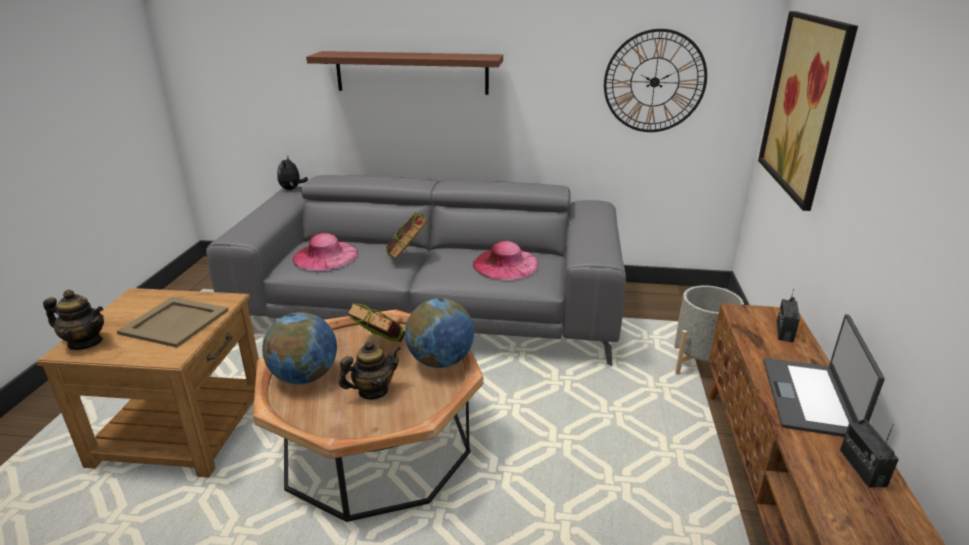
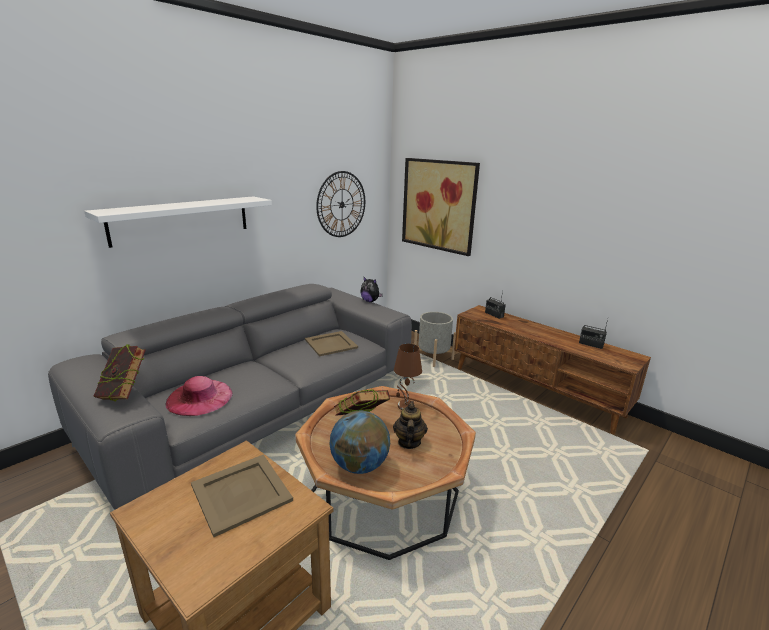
camera: 55 degrees left, 5 degrees down
teapot [43,290,104,350] -> none
plush toy [277,155,308,190] -> plush toy moved to [360,277,383,302]
brown shelf [306,51,503,95] -> white shelf [84,196,272,248]
book [386,212,427,259] -> book moved to [93,344,146,401]
globe [405,298,474,368] -> brown table lamp [394,344,422,410]
pink hat [473,241,539,280] -> beige tray [305,331,358,356]
laptop [764,314,885,437] -> none

